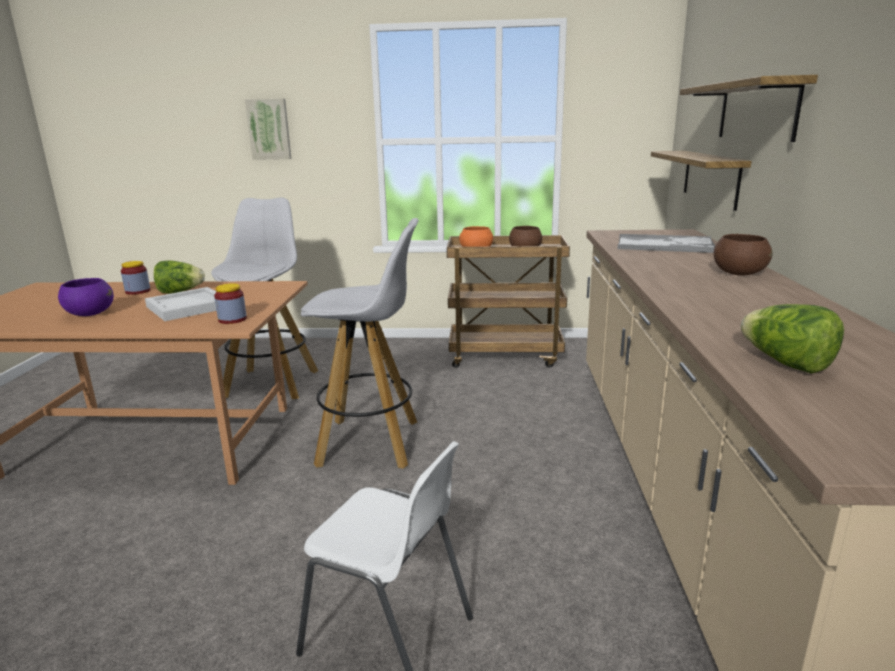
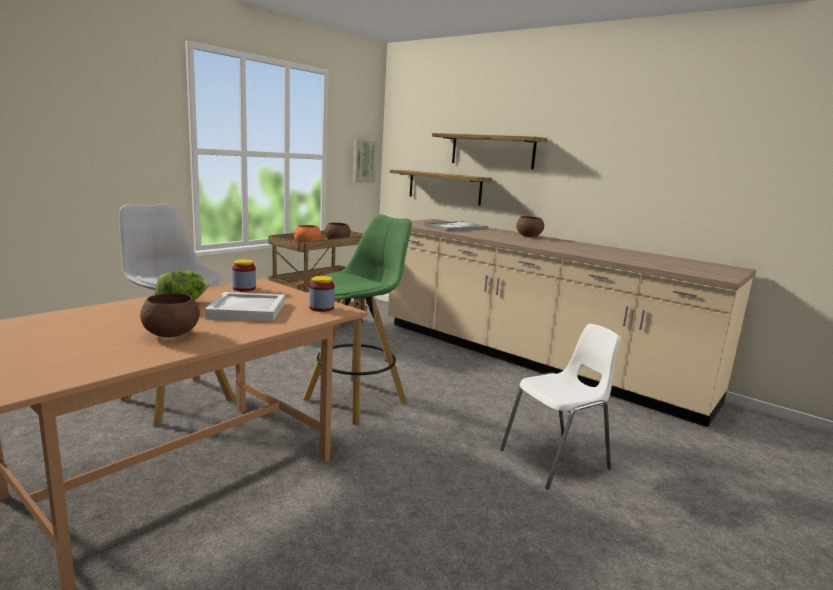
camera: 55 degrees left, 5 degrees down
purple bowl [58,278,114,316] -> brown bowl [140,293,200,337]
jar [121,261,151,295] -> jar moved to [232,259,256,292]
picture [245,99,291,160] -> picture moved to [353,139,377,182]
white stool [301,218,419,469] -> green stool [303,215,412,426]
lettuce [741,304,844,374] -> none

